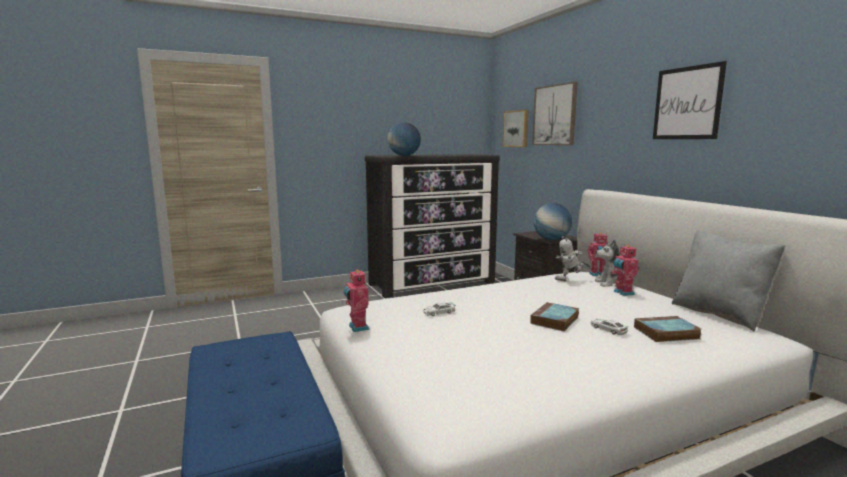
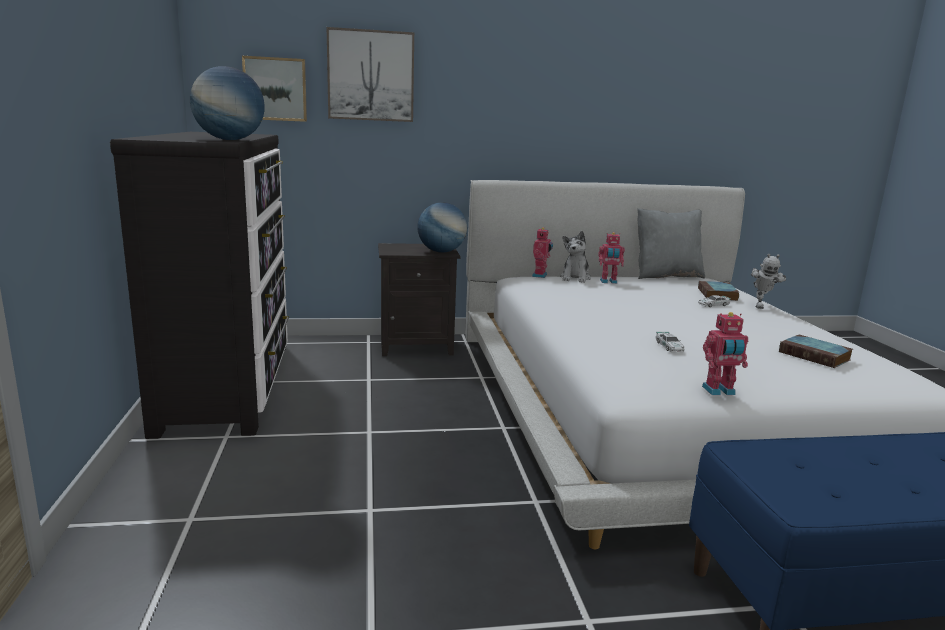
camera: 75 degrees left, 5 degrees up
book [530,302,579,331] -> book moved to [779,335,853,368]
toy robot [555,236,591,281] -> toy robot moved to [751,254,786,309]
picture [653,61,727,139] -> none

